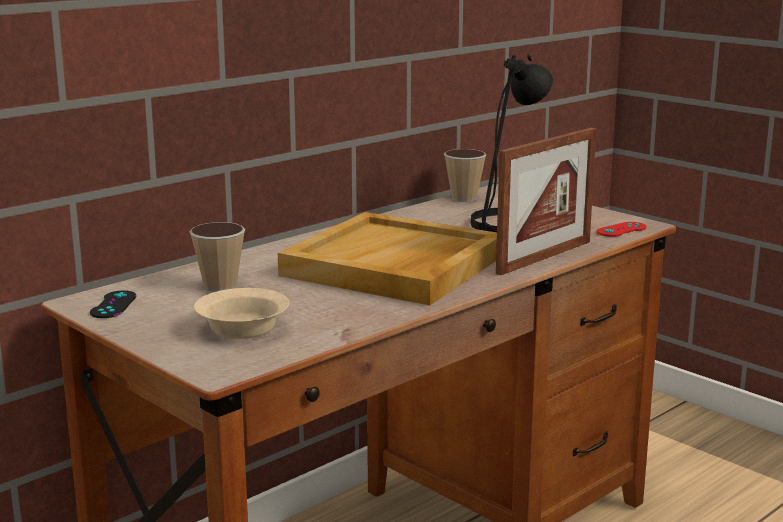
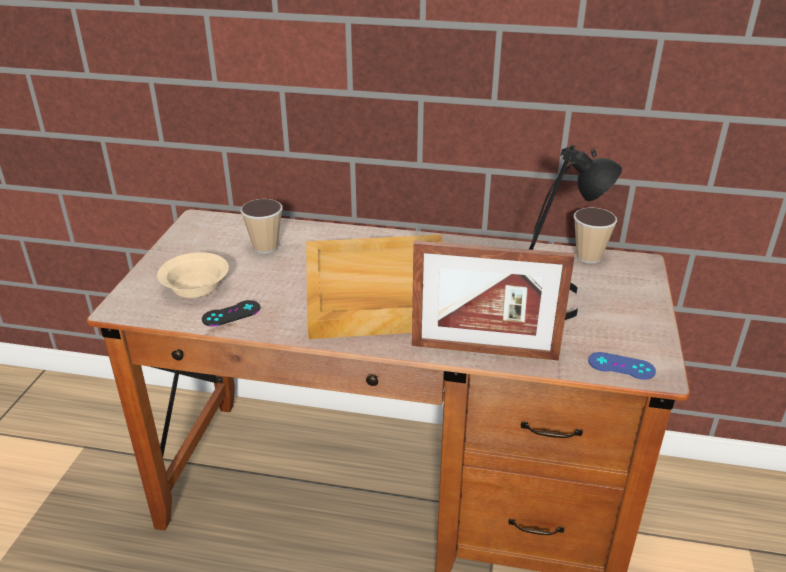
camera: 55 degrees right, 15 degrees up
black game controller [90,290,136,318] -> black game controller moved to [202,300,260,327]
red game controller [596,222,646,237] -> blue game controller [588,352,656,380]

